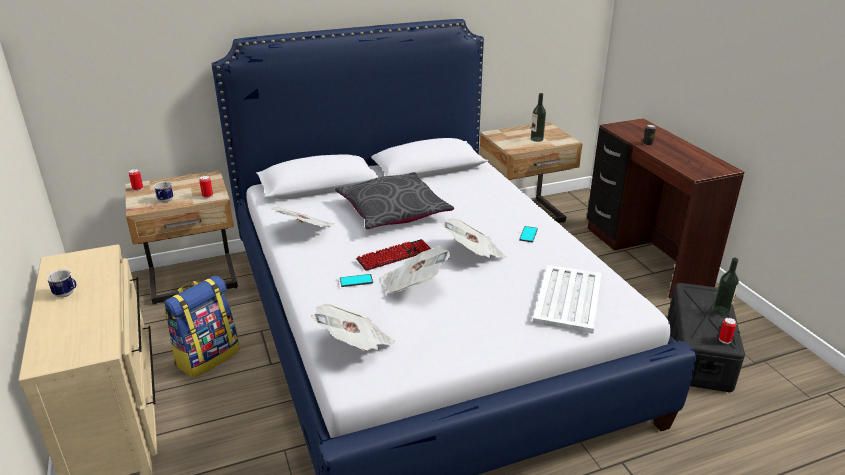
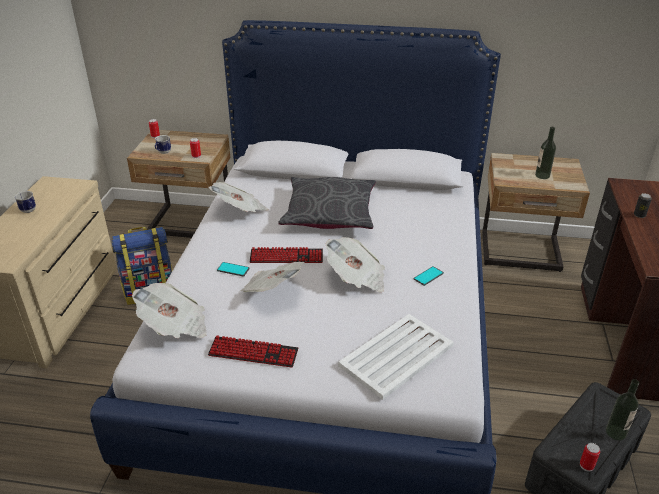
camera: 30 degrees right, 5 degrees up
none -> keyboard [208,335,298,368]

